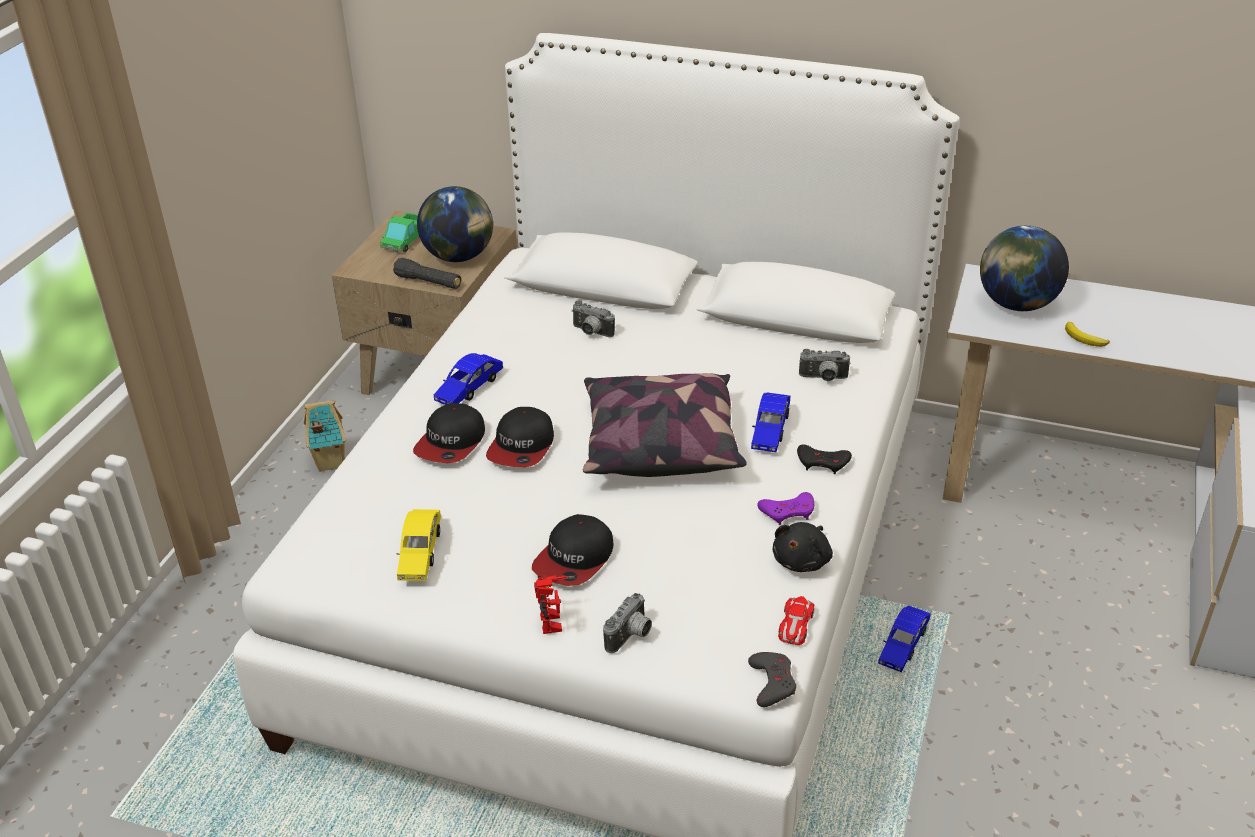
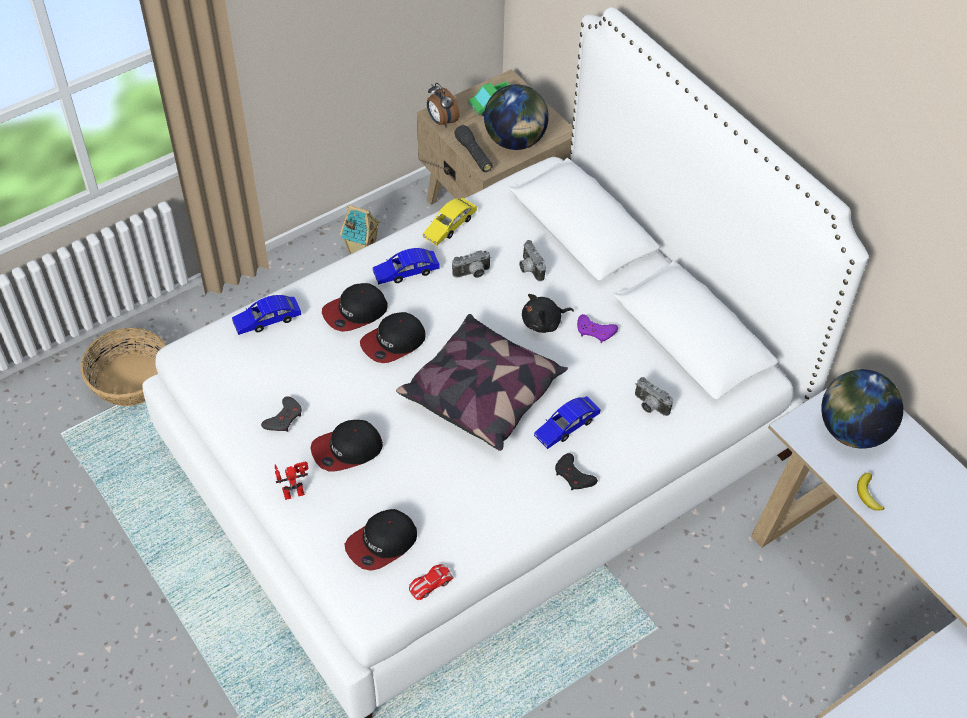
camera: 35 degrees right, 15 degrees up
yellow toy car [397,509,441,581] -> yellow toy car moved to [423,198,477,246]
toy robot [534,575,569,634] -> toy robot turned 135 degrees counterclockwise [275,462,308,500]
camera [603,593,652,653] -> camera moved to [452,250,491,278]
grey game controller [748,652,796,707] -> grey game controller moved to [261,396,302,432]
purple game controller [757,492,814,525] -> purple game controller moved to [577,314,618,343]
black plush toy [772,522,833,572] -> black plush toy moved to [522,294,574,333]
blue toy car [878,605,931,672] -> blue toy car moved to [232,295,301,335]
none -> basket [80,327,166,406]
none -> cap [345,509,417,571]
none -> alarm clock [427,83,459,128]

